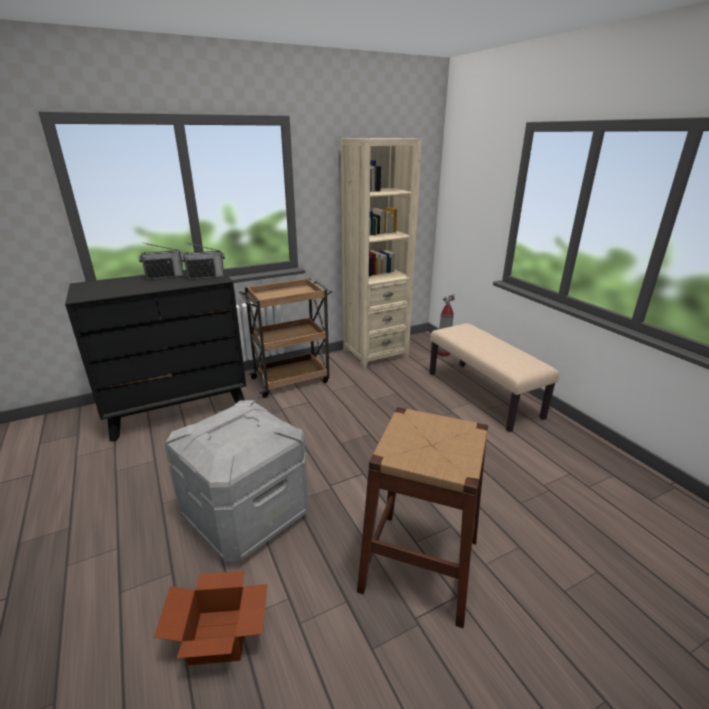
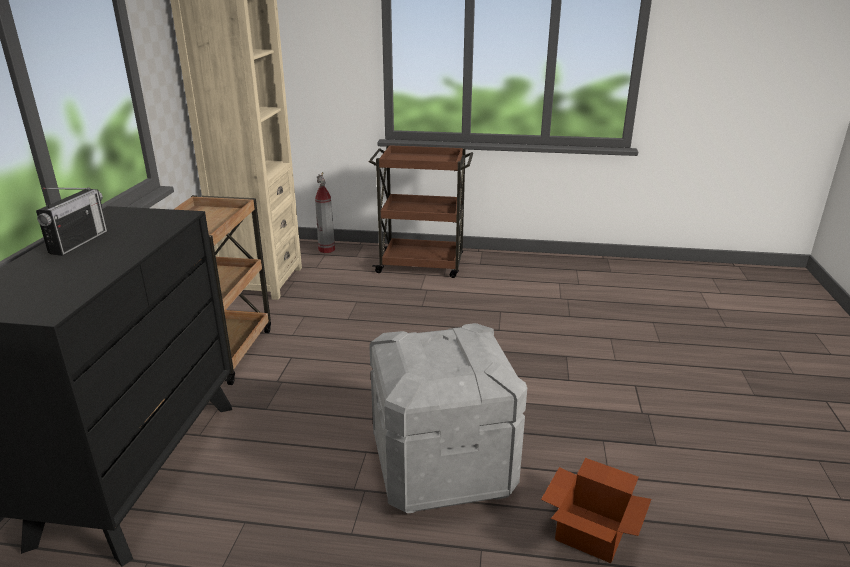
camera: 55 degrees left, 0 degrees up
radio [181,243,225,280] -> none
brown stool [357,407,488,628] -> none
beige bench [430,323,559,432] -> brown cart [369,145,473,278]

